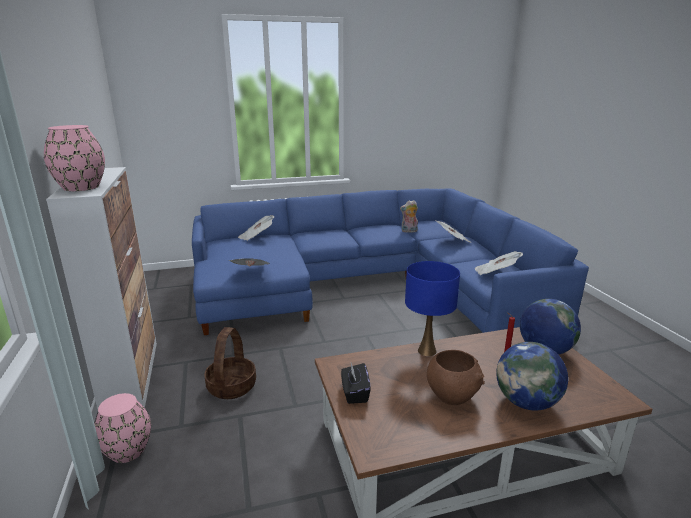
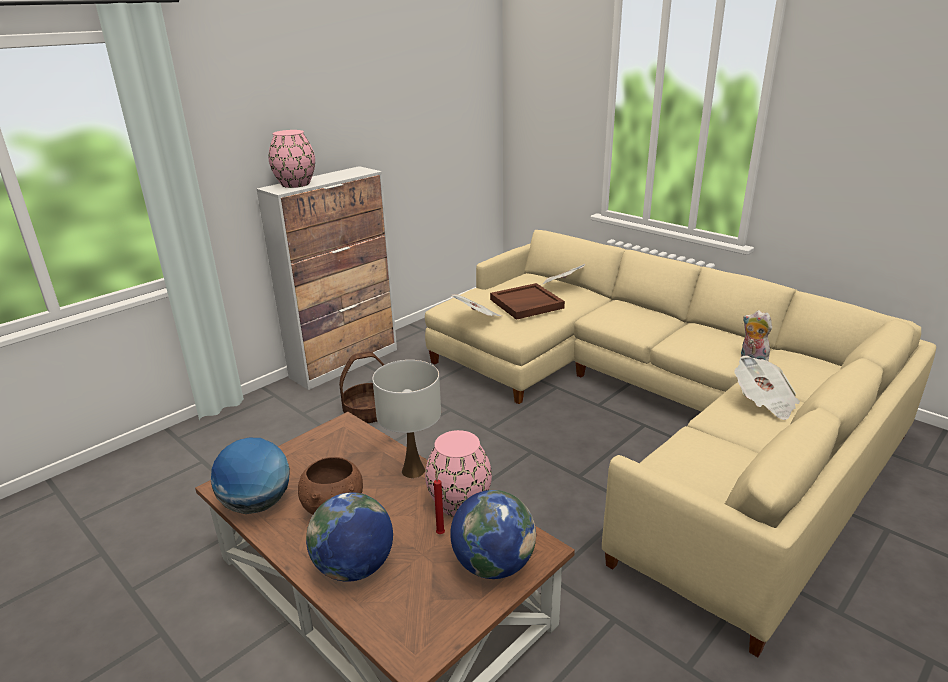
camera: 60 degrees right, 5 degrees up
pink vase [95,393,151,463] -> pink vase moved to [425,430,492,517]
blue sofa [192,188,589,335] -> beige sofa [425,230,936,657]
black tissue box [341,363,371,404] -> none
blue table lamp [405,261,460,356] -> white table lamp [372,360,441,478]
newspaper [475,251,523,275] -> none
none -> globe [211,438,290,514]
none -> brown tray [490,283,565,320]

